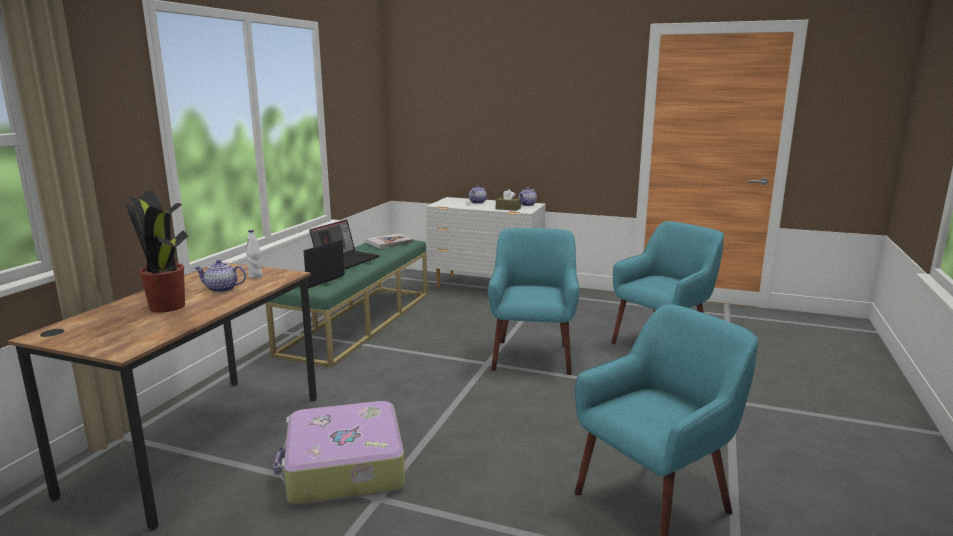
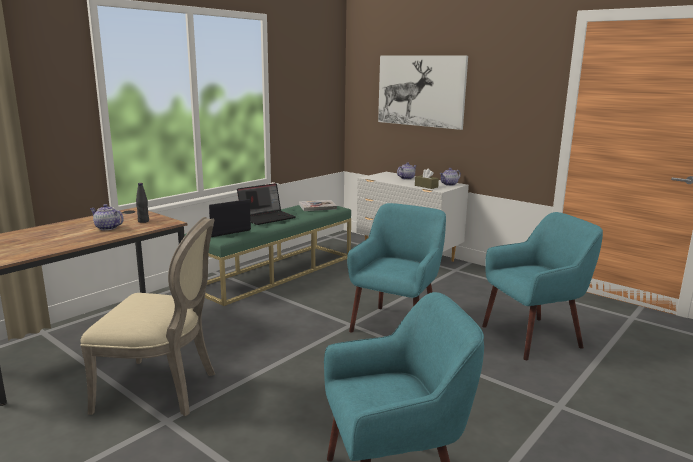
camera: 20 degrees right, 0 degrees up
potted plant [124,190,188,313] -> none
white bottle [246,230,262,279] -> black bottle [136,183,149,223]
suitcase [273,401,405,505] -> beige chair [80,217,215,416]
none -> picture [378,55,468,130]

